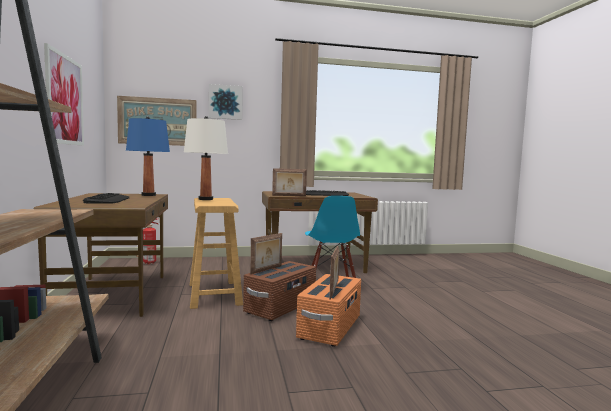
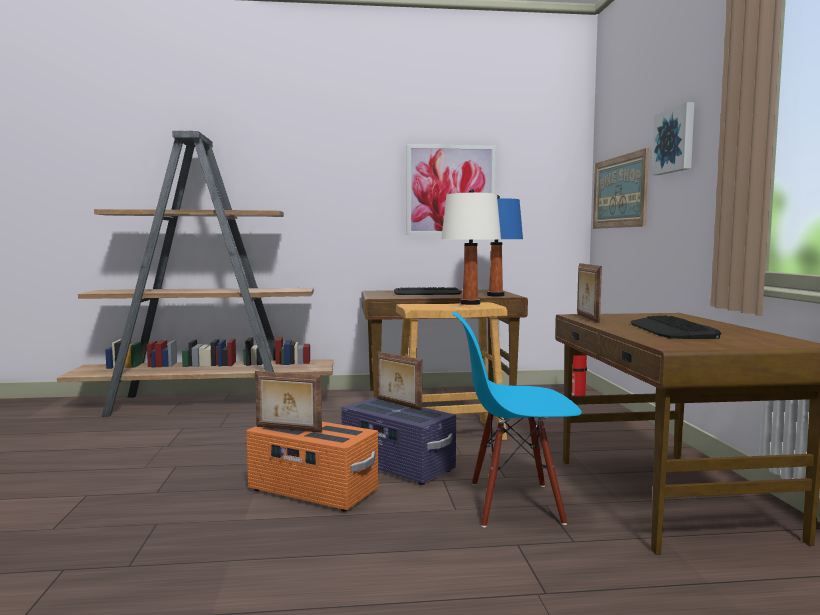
camera: 95 degrees right, 0 degrees up
brown storage box [243,261,316,321] -> purple storage box [341,397,456,485]

